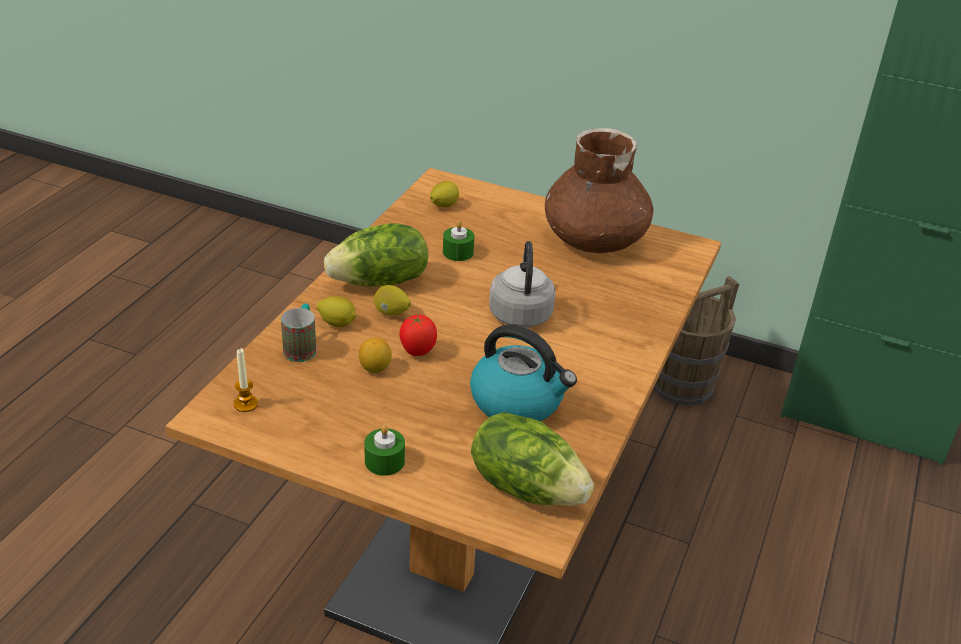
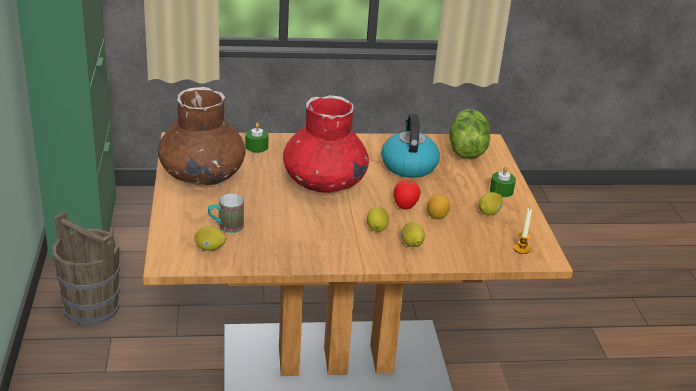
camera: 120 degrees left, 5 degrees down
mug [281,303,316,362] -> mug moved to [208,194,244,233]
lettuce [324,223,428,286] -> none
green candle [443,220,474,261] -> green candle moved to [246,123,269,153]
grey kettle [489,241,556,328] -> red vase [283,95,369,193]
none -> lemon [479,192,503,215]

